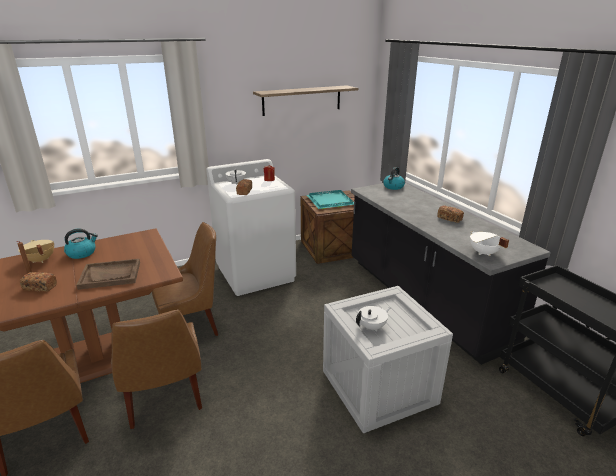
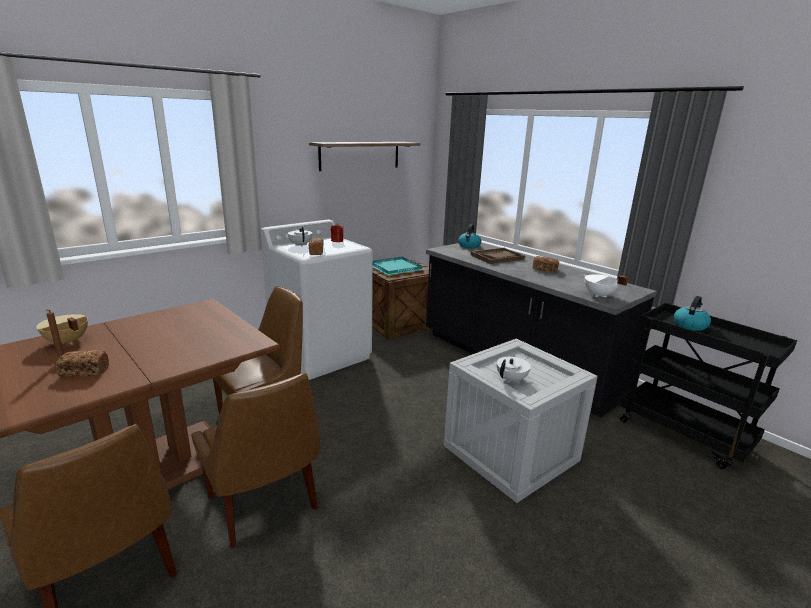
camera: 15 degrees left, 5 degrees down
kettle [64,229,98,259] -> kettle moved to [674,296,711,331]
brown tray [76,259,140,290] -> brown tray moved to [470,248,525,264]

